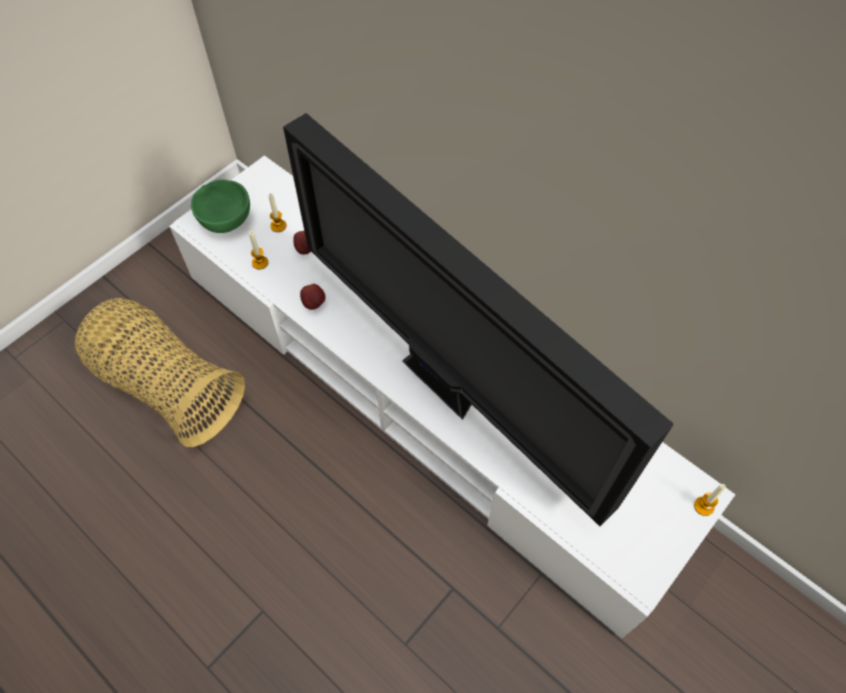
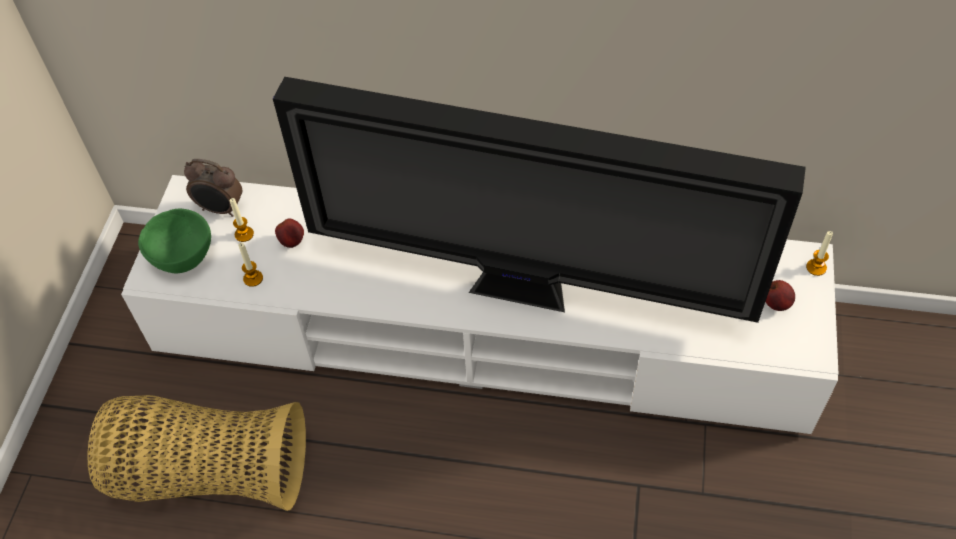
camera: 30 degrees left, 5 degrees down
apple [300,284,325,310] -> apple moved to [765,280,795,311]
none -> alarm clock [184,159,242,217]

